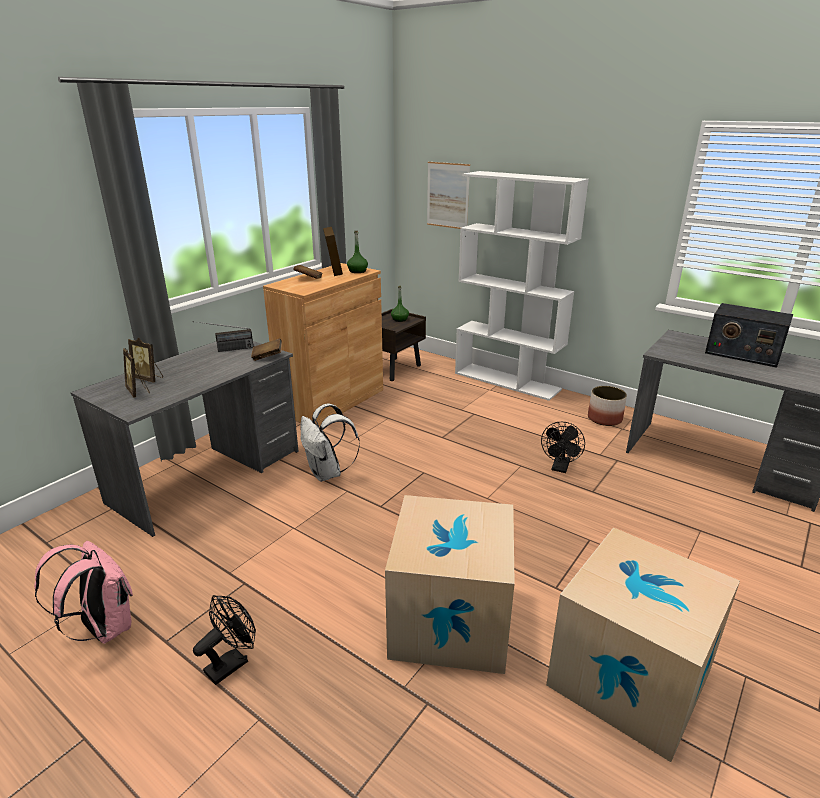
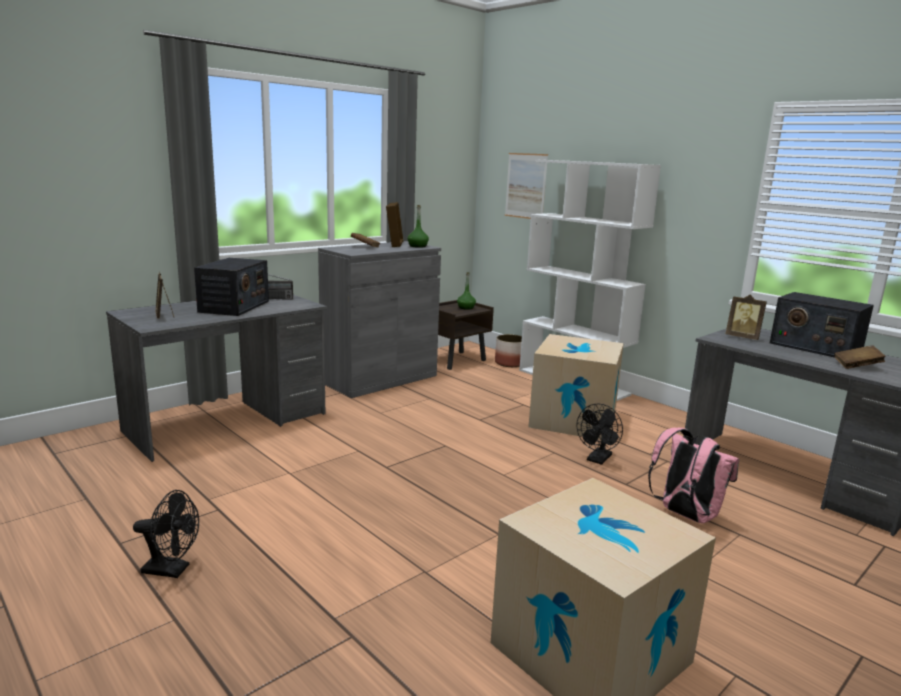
camera: 10 degrees right, 10 degrees down
pink backpack [34,541,133,644] -> pink backpack moved to [648,428,739,523]
picture frame [128,338,163,382] -> picture frame moved to [726,294,767,340]
black fan [193,595,256,685] -> black fan turned 45 degrees clockwise [133,490,199,578]
brown book [251,338,282,361] -> brown book moved to [834,345,885,369]
brown cabinet [263,263,383,426] -> grey cabinet [318,241,441,398]
white backpack [301,403,360,482] -> none
cardboard box [385,495,515,674] -> cardboard box moved to [528,334,624,440]
planter [588,386,627,426] -> planter moved to [495,334,522,367]
none -> radio [194,258,269,316]

